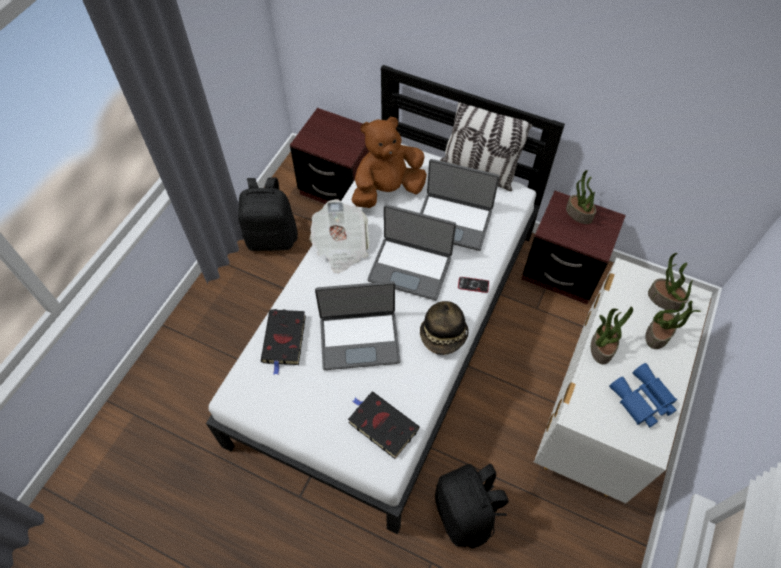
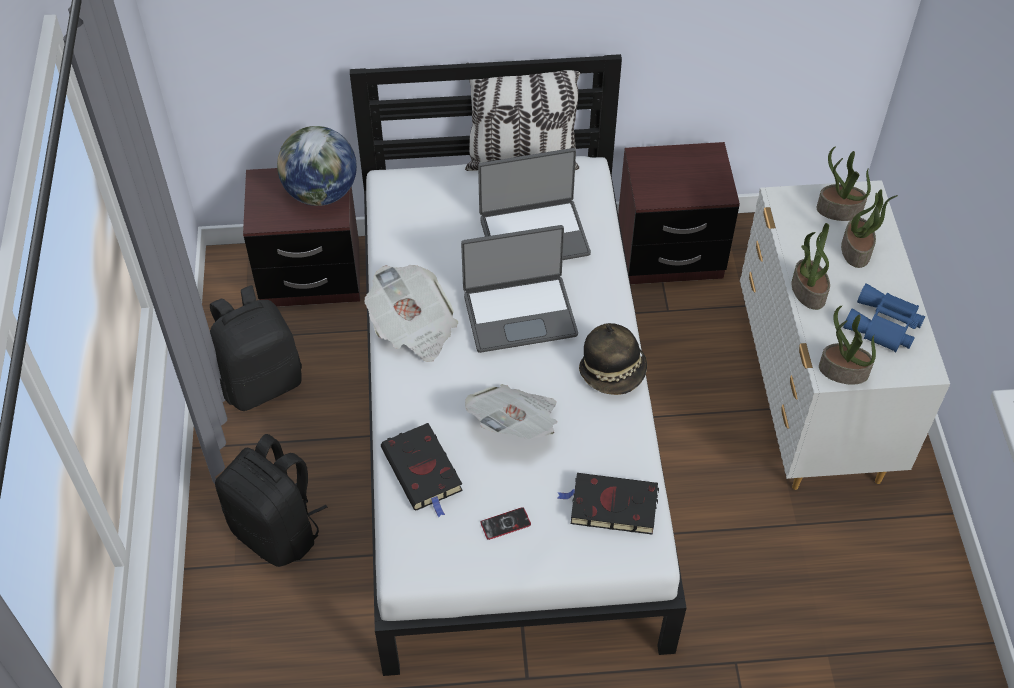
camera: 30 degrees left, 5 degrees down
laptop [315,281,401,370] -> newspaper [465,384,557,440]
brown plush toy [352,117,427,208] -> none
black backpack [435,464,509,549] -> black backpack moved to [215,434,327,567]
phone [458,277,489,293] -> phone moved to [480,507,531,540]
potted plant [566,170,596,224] -> potted plant moved to [819,306,876,385]
none -> globe [277,126,357,206]

